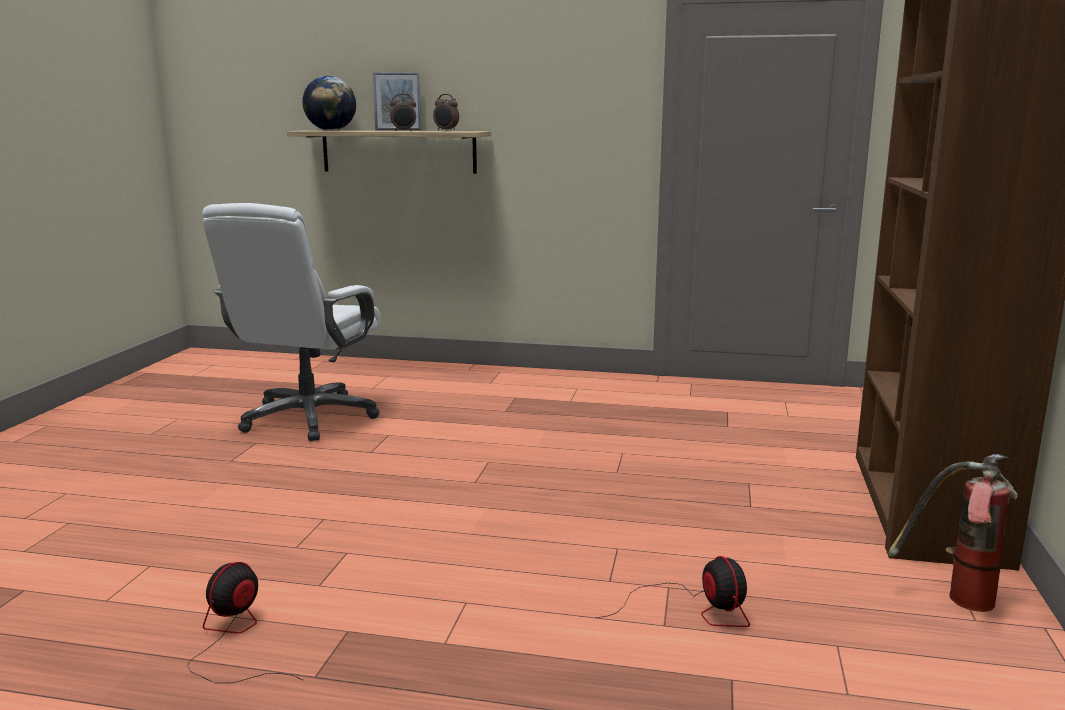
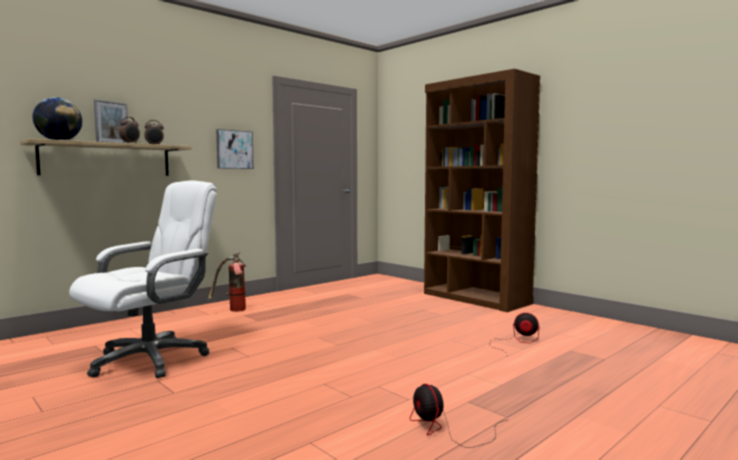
camera: 55 degrees left, 10 degrees down
white office chair [202,203,381,441] -> white office chair turned 105 degrees counterclockwise [69,180,217,378]
fire extinguisher [888,454,1018,612] -> fire extinguisher moved to [208,252,246,312]
none -> picture [216,129,254,169]

